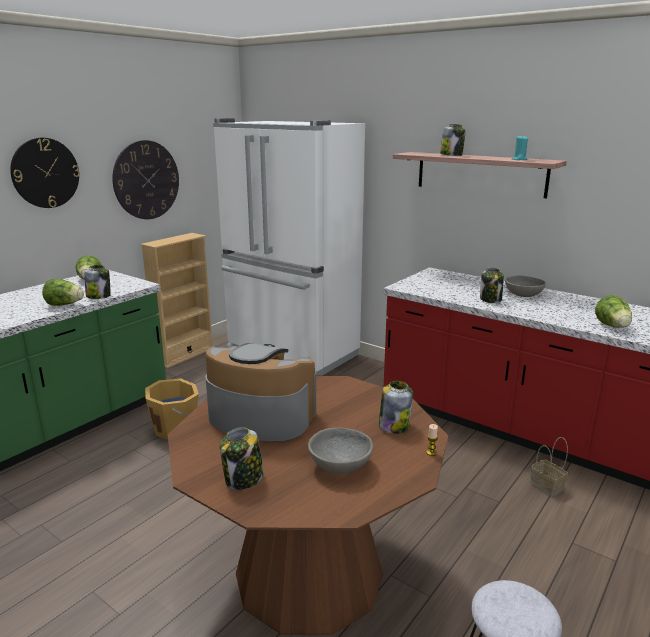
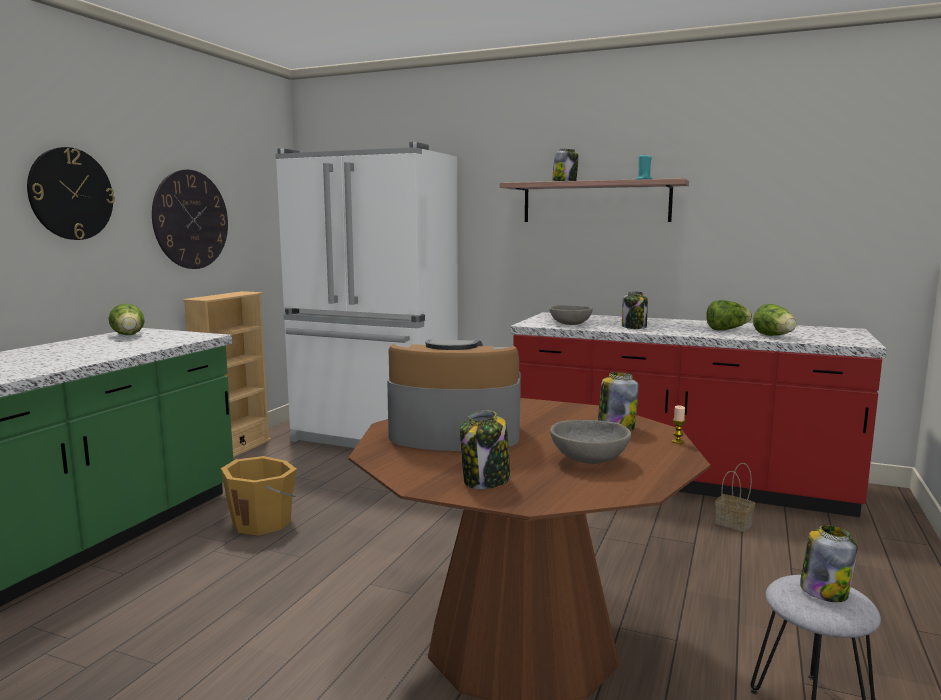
camera: 15 degrees left, 10 degrees down
lettuce [42,279,84,306] -> lettuce moved to [706,300,752,331]
jar [84,265,111,299] -> jar moved to [800,525,858,602]
grey bowl [505,276,546,297] -> grey bowl moved to [549,305,593,325]

